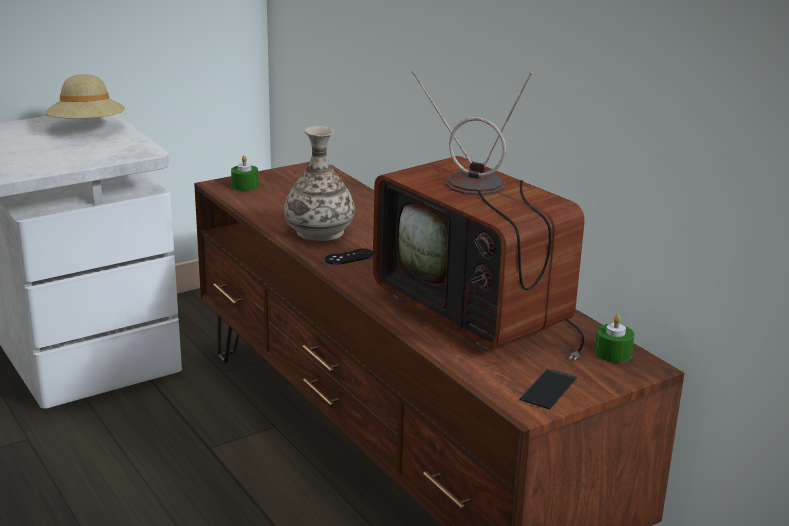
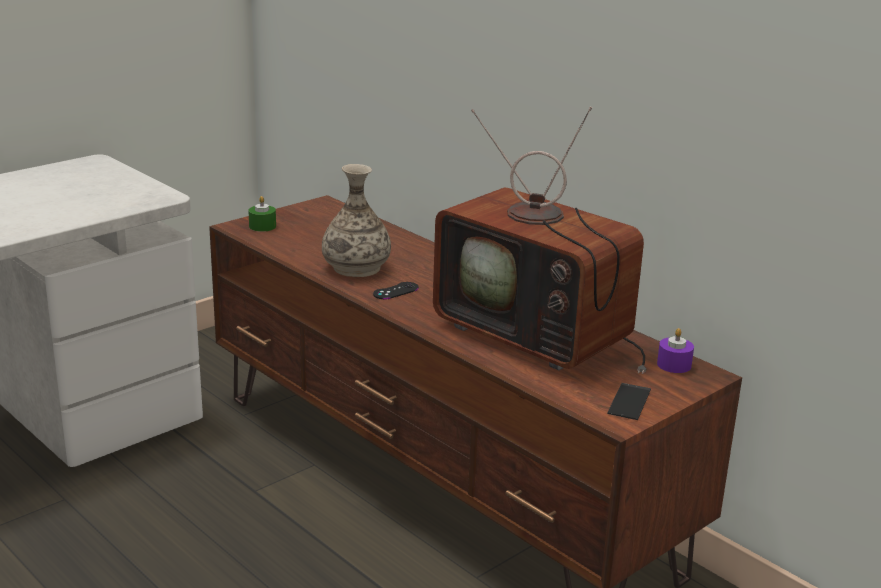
camera: 10 degrees left, 0 degrees up
beige hat [45,74,125,119] -> none
green candle [595,314,634,363] -> purple candle [657,328,694,373]

